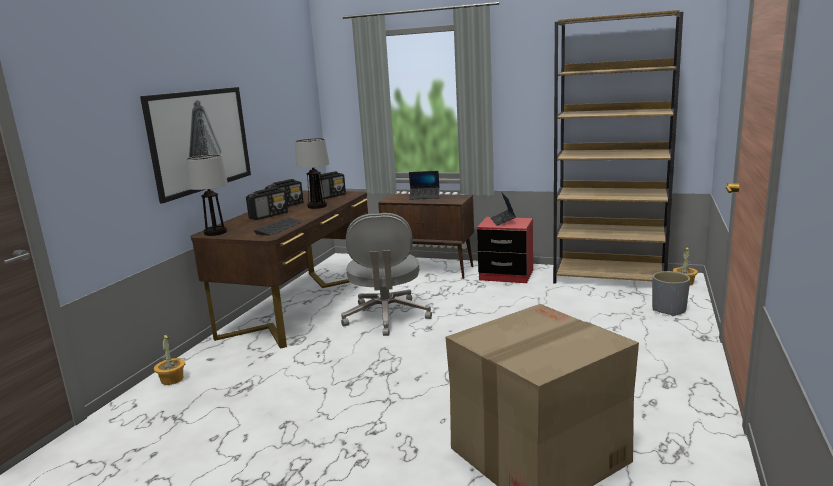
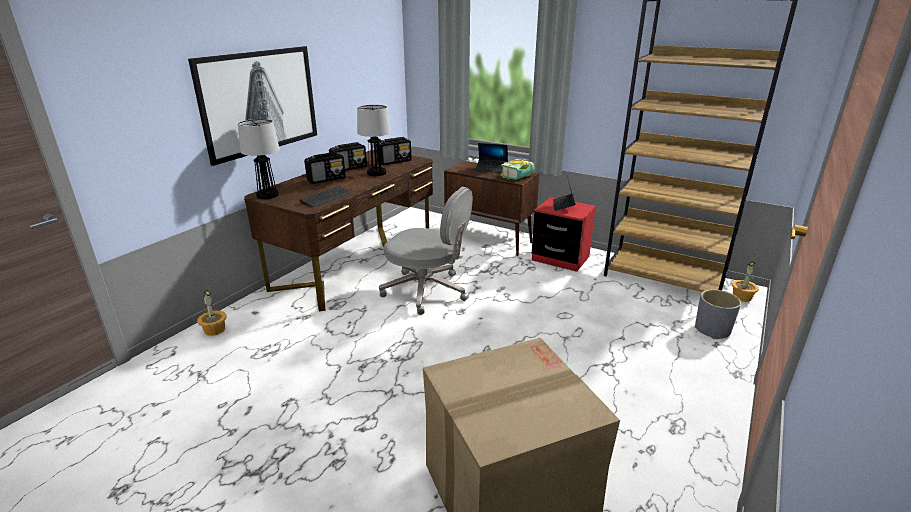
camera: 10 degrees right, 10 degrees up
grey office chair [341,213,432,336] -> grey office chair turned 75 degrees counterclockwise [379,187,473,315]
none -> book [501,159,535,180]

